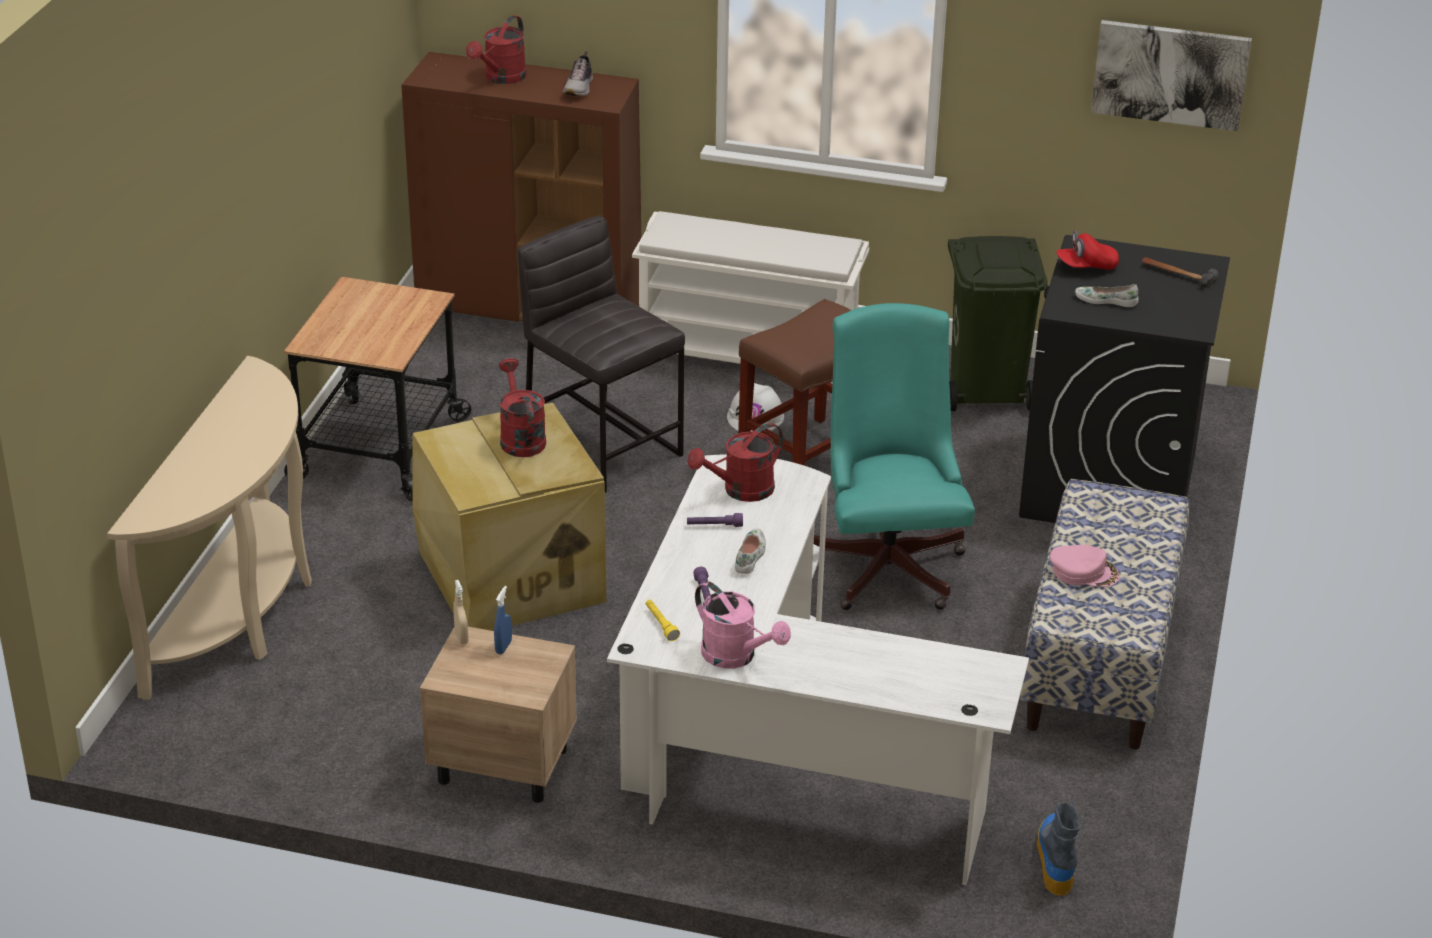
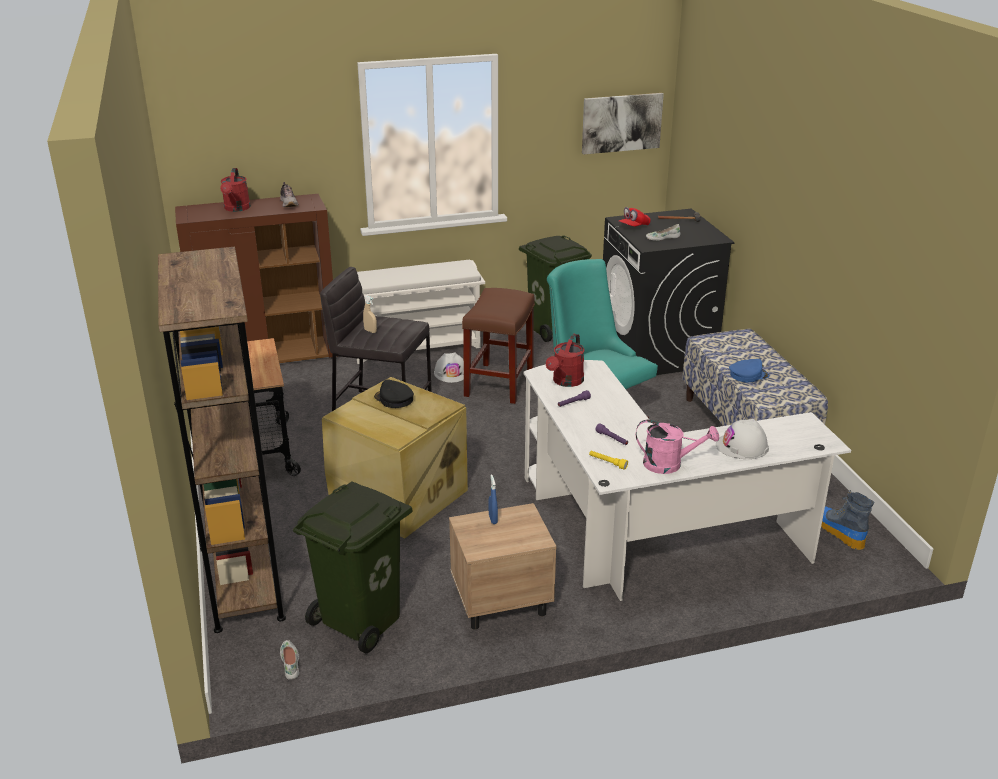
camera: 30 degrees left, 5 degrees down
beige console table [107,356,312,700] -> brown bookcase [158,247,286,633]
beige spray bottle [453,580,468,644] -> beige spray bottle moved to [363,295,377,333]
red watering can [499,358,546,457] -> black cap [374,379,414,408]
white shoe [735,528,766,574] -> white shoe moved to [280,640,299,679]
pink cap [1050,545,1120,587] -> blue cap [729,359,769,383]
none -> green trash can [293,481,413,653]
none -> white hard hat [716,419,769,459]

